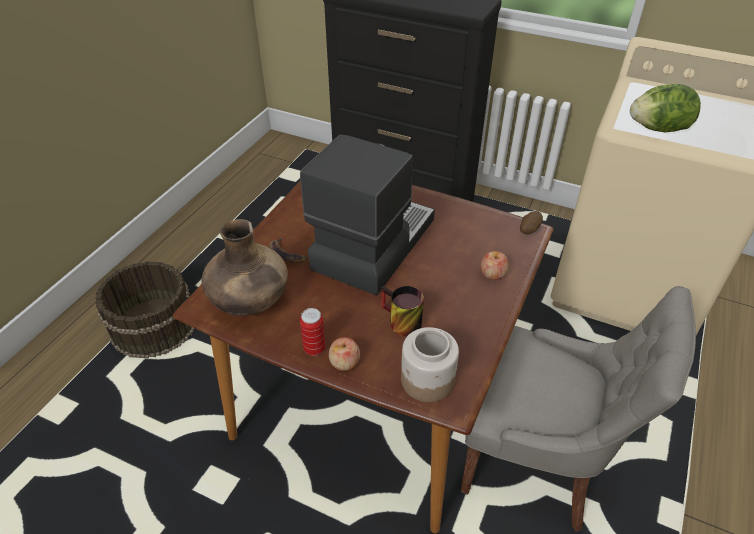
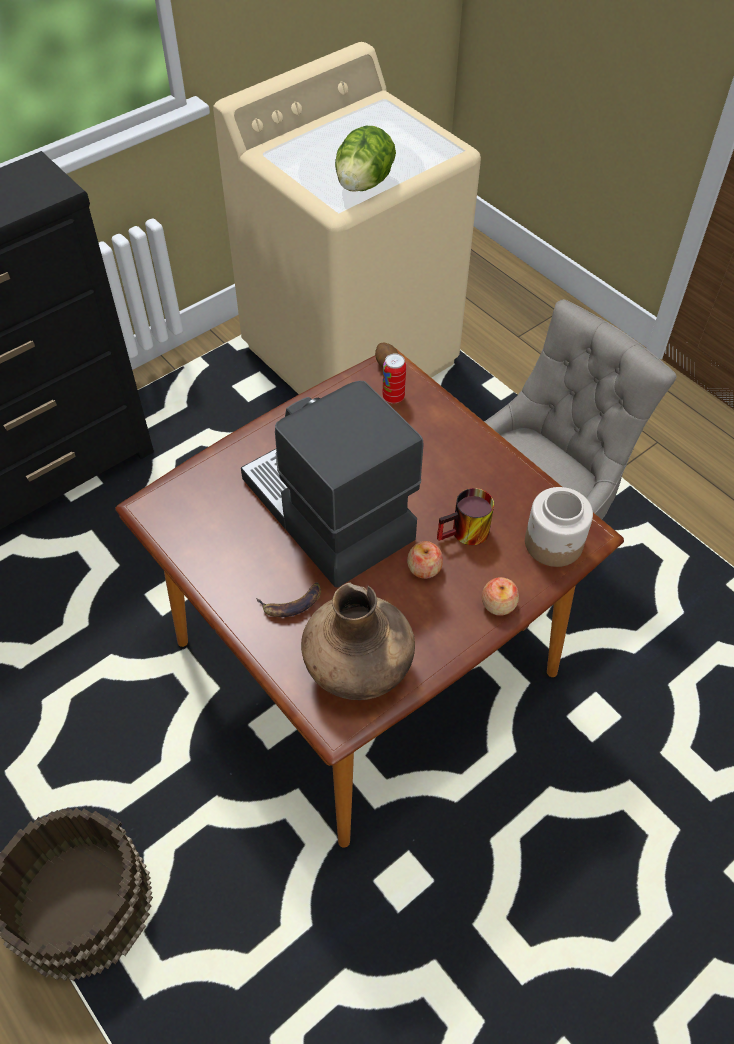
camera: 65 degrees left, 10 degrees up
can [300,308,325,356] -> can moved to [383,354,406,404]
apple [481,251,509,280] -> apple moved to [407,541,443,579]

